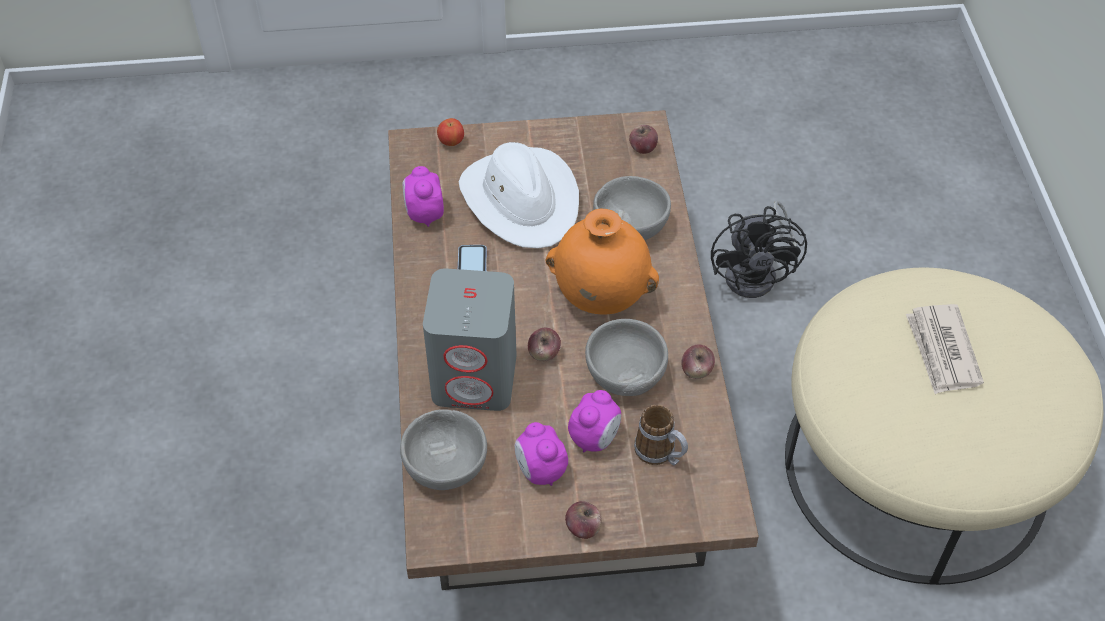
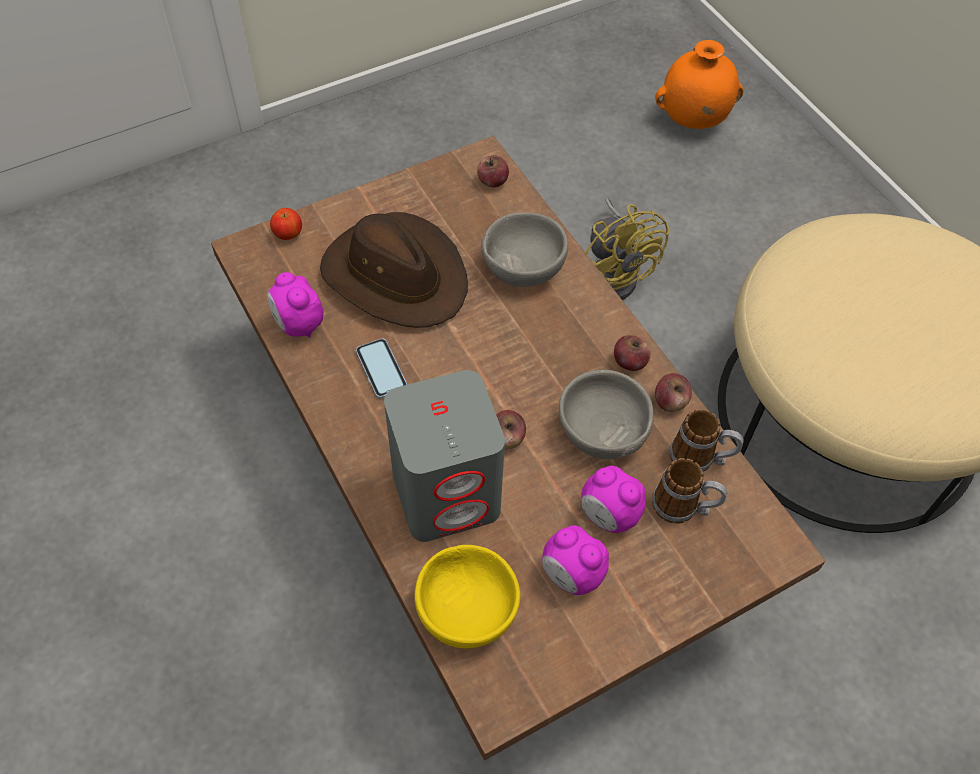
camera: 25 degrees left, 5 degrees up
grey bowl [400,409,487,490] -> yellow bowl [414,545,520,649]
white hat [459,142,579,248] -> brown hat [320,212,468,328]
orange vase [546,208,659,315] -> orange vase moved to [655,40,743,129]
apple [565,501,602,539] -> apple moved to [614,335,651,371]
alarm clock [568,390,621,452] -> alarm clock turned 120 degrees clockwise [581,466,646,533]
black fan [711,201,807,298] -> yellow fan [586,197,669,300]
newspaper [906,304,984,394] -> none
none -> mug [670,409,744,471]

